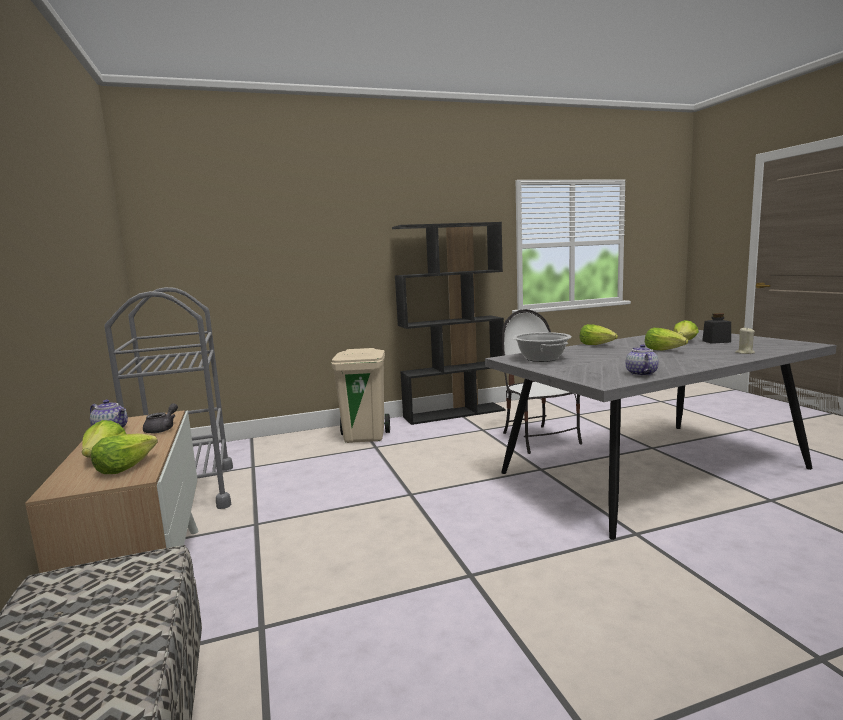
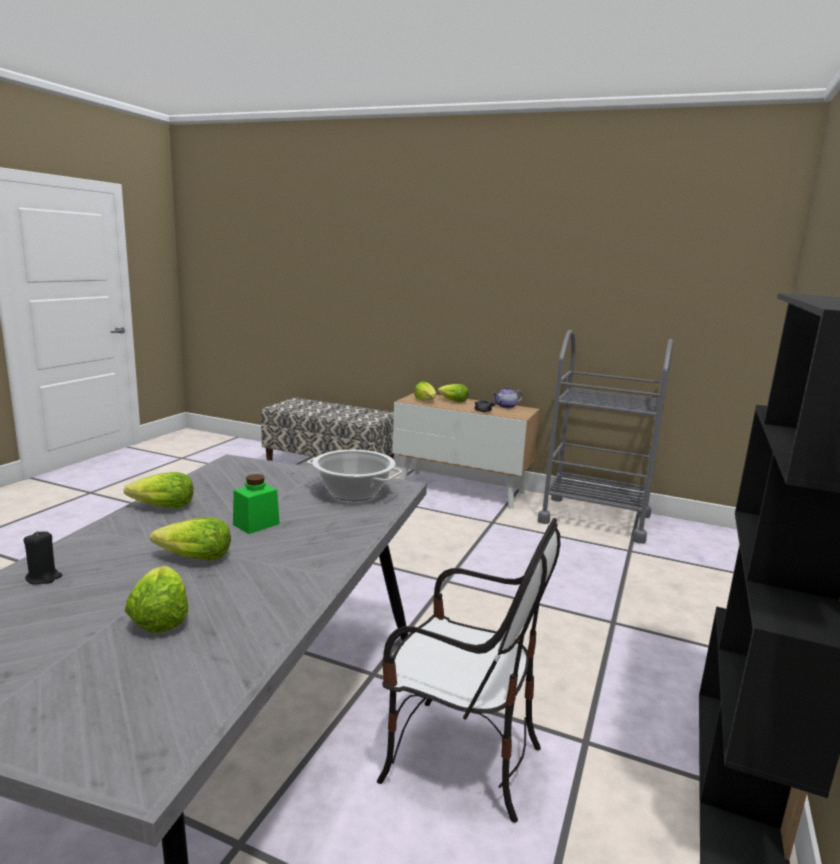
camera: 130 degrees right, 5 degrees up
beige trash can [331,348,390,443] -> none
lettuce [580,324,618,345] -> lettuce moved to [124,472,194,508]
teapot [625,344,659,376] -> none
black jar [702,313,731,344] -> none
beige candle [735,328,755,354] -> black candle [24,531,62,584]
none -> green jar [233,474,280,534]

